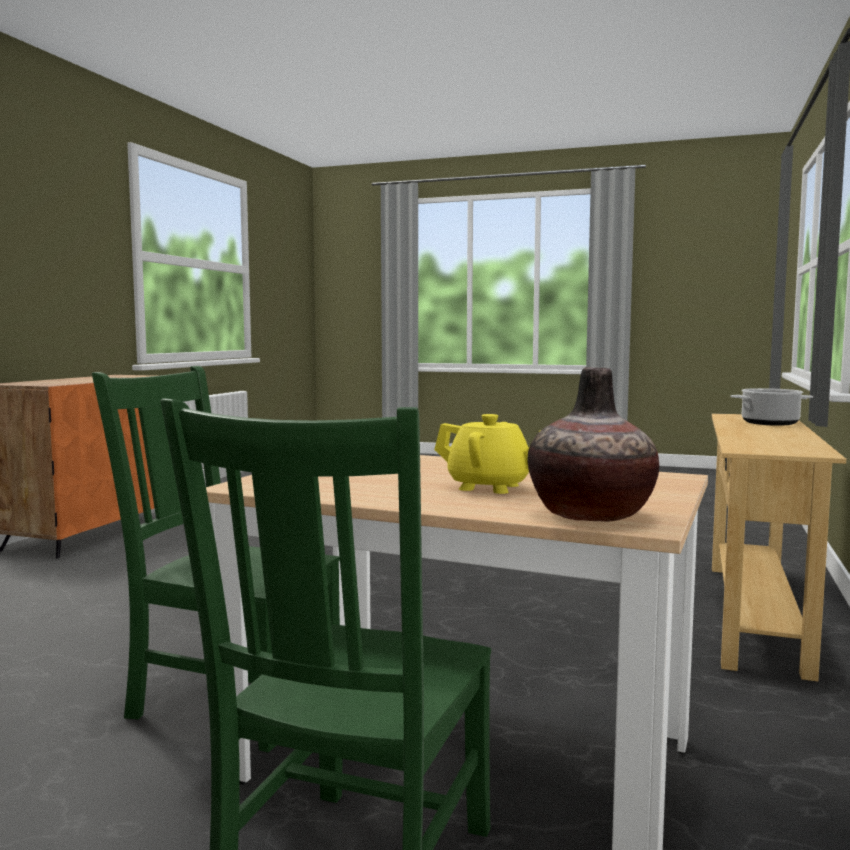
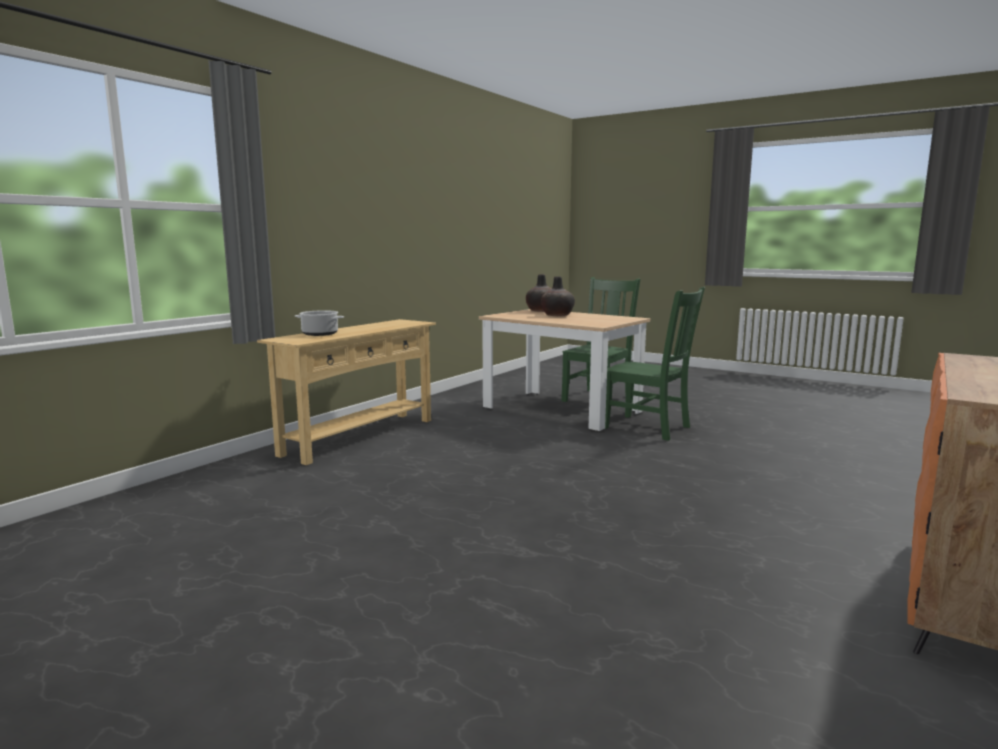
camera: 165 degrees left, 5 degrees up
yellow teapot [434,414,541,494] -> vase [541,276,575,316]

